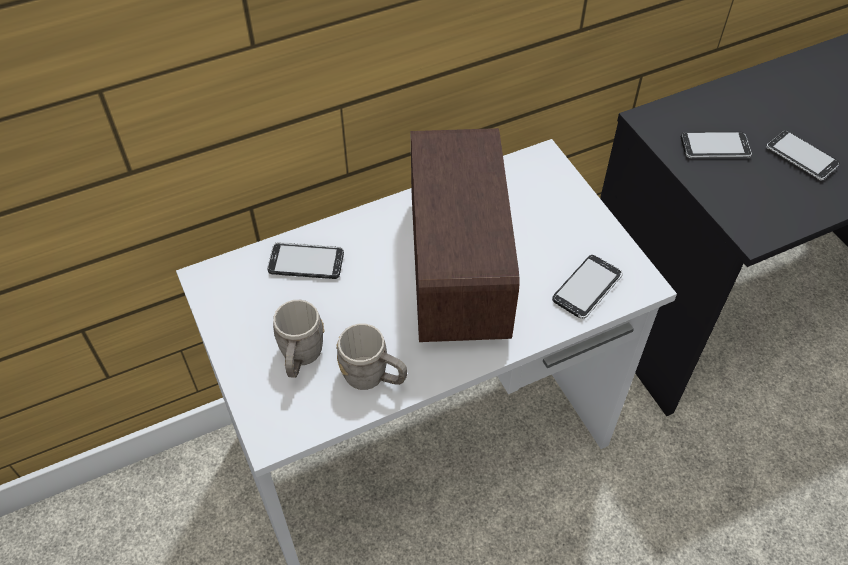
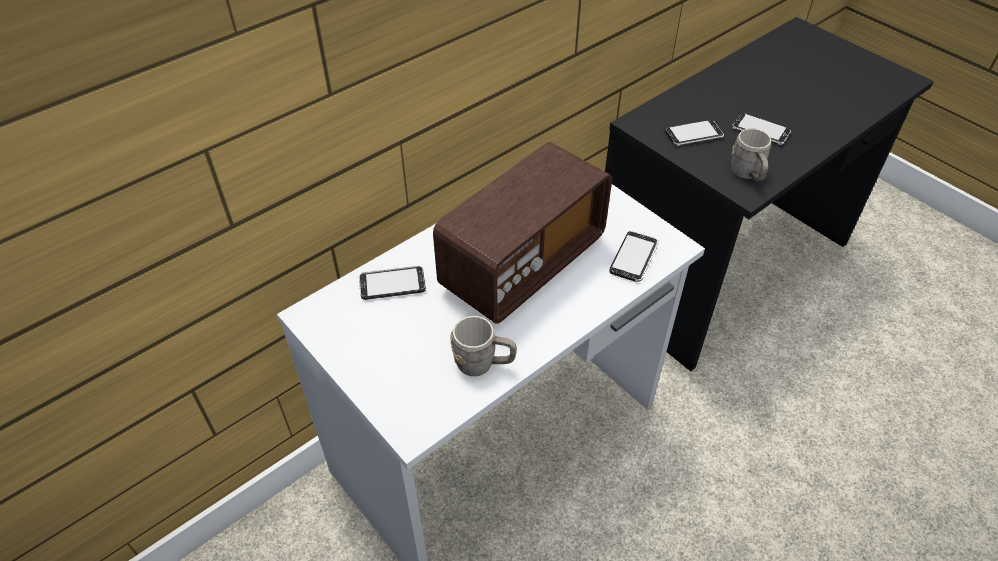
camera: 15 degrees left, 5 degrees down
grey mug [273,300,325,378] -> grey mug moved to [731,128,771,181]
radio [411,128,519,342] -> radio turned 60 degrees clockwise [433,142,612,324]

